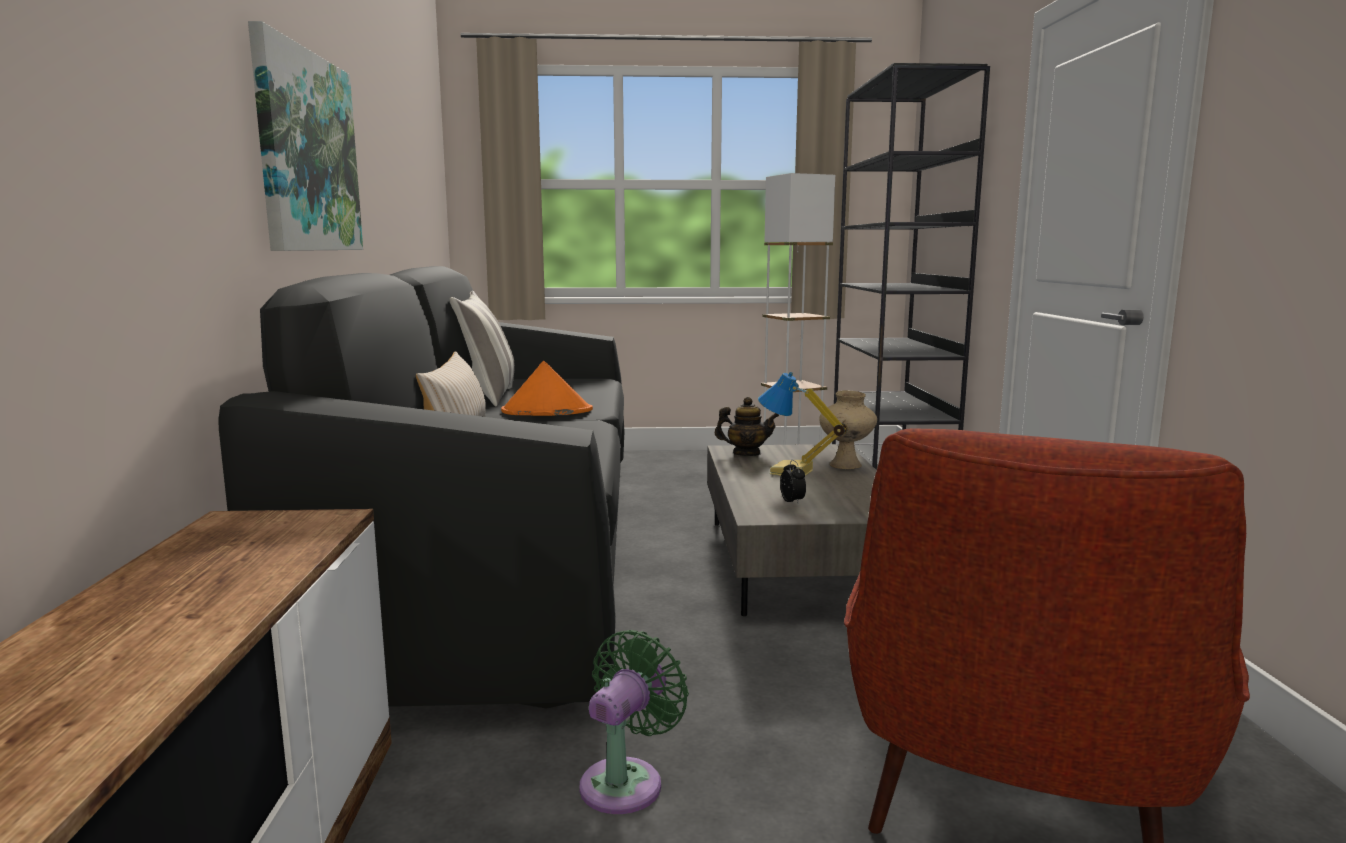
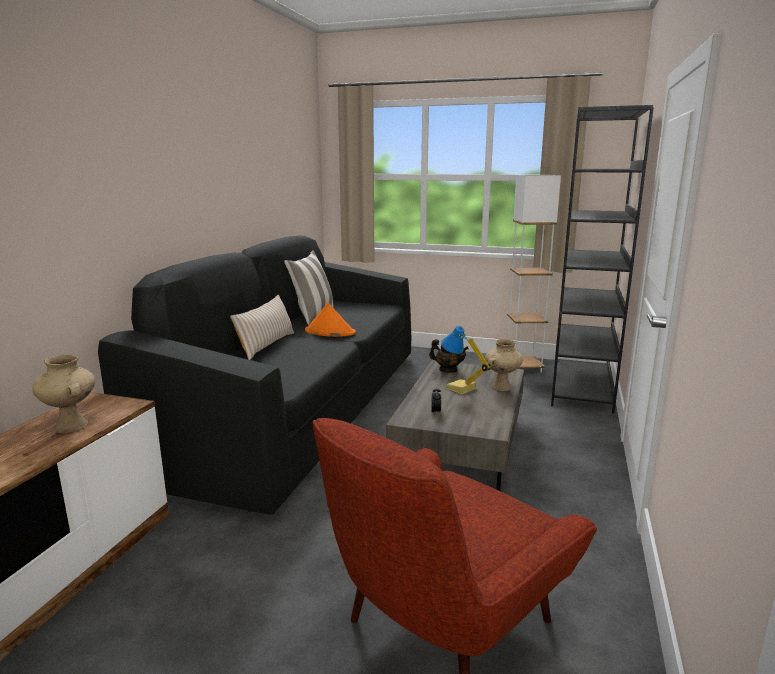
camera: 20 degrees right, 5 degrees up
picture [248,21,363,251] -> none
green fan [580,630,689,814] -> none
none -> beige vase [32,355,95,433]

